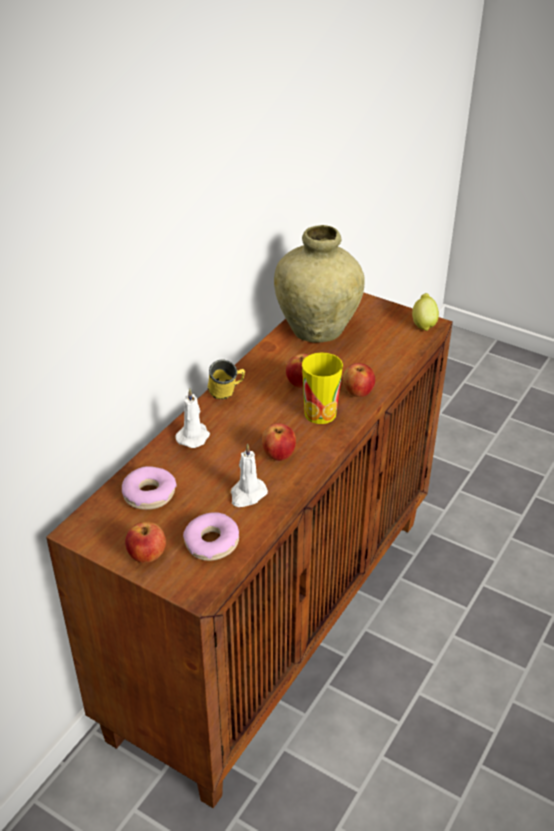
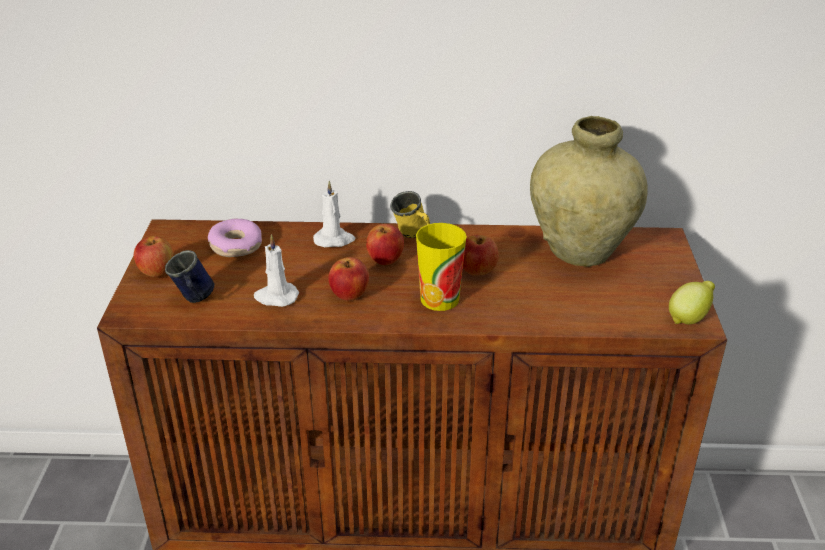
camera: 60 degrees right, 5 degrees down
donut [183,512,239,561] -> blue mug [165,250,215,303]
apple [343,363,375,397] -> apple moved to [366,224,404,265]

